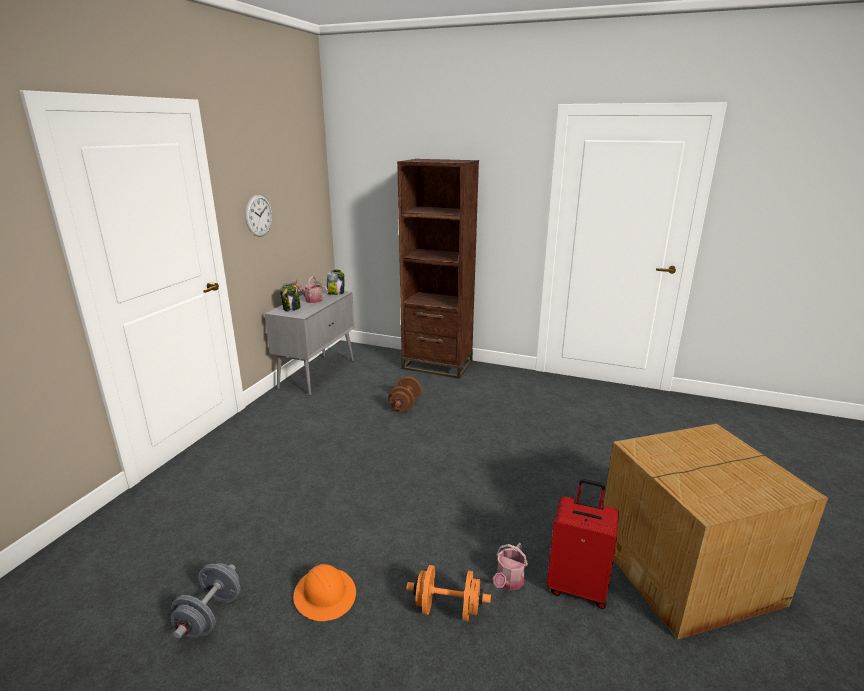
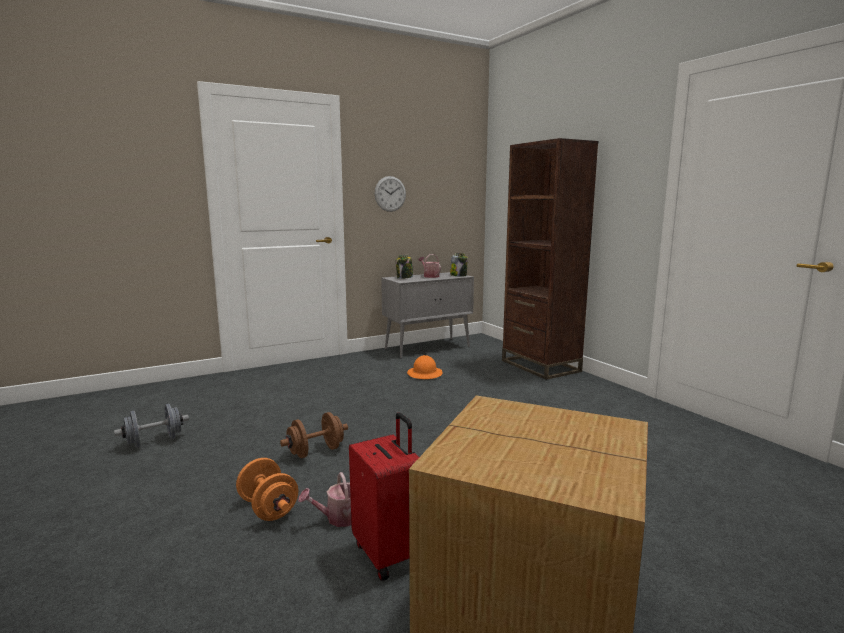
camera: 40 degrees right, 10 degrees down
orange hard hat [293,564,356,621] -> orange hard hat moved to [407,355,443,379]
brown dumbbell [388,377,422,412] -> brown dumbbell moved to [280,412,348,458]

